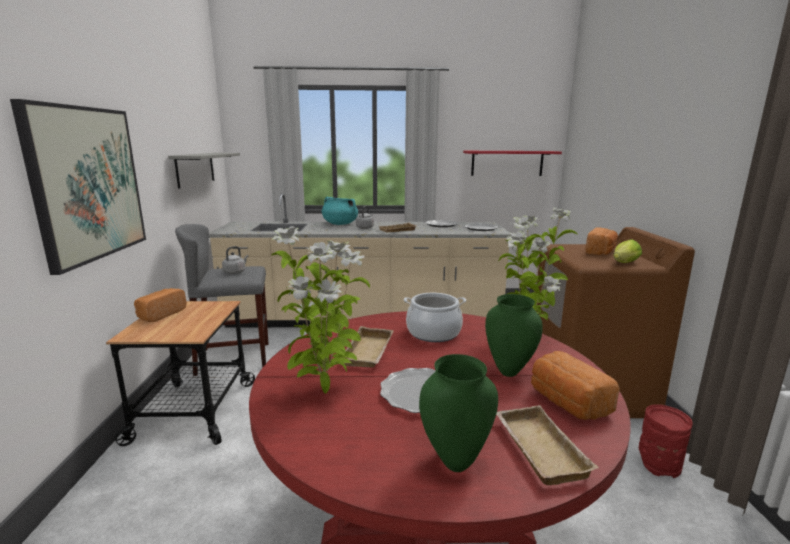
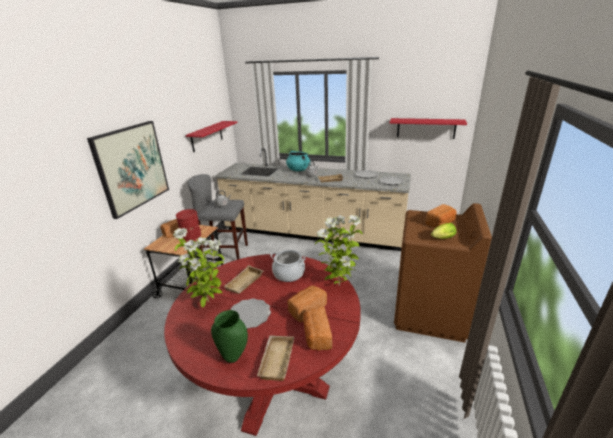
camera: 20 degrees right, 10 degrees up
grey shelf [168,153,240,189] -> red shelf [186,121,237,153]
green vase [485,294,543,377] -> bread [287,285,327,323]
red vase [639,404,693,478] -> red vase moved to [176,209,201,242]

